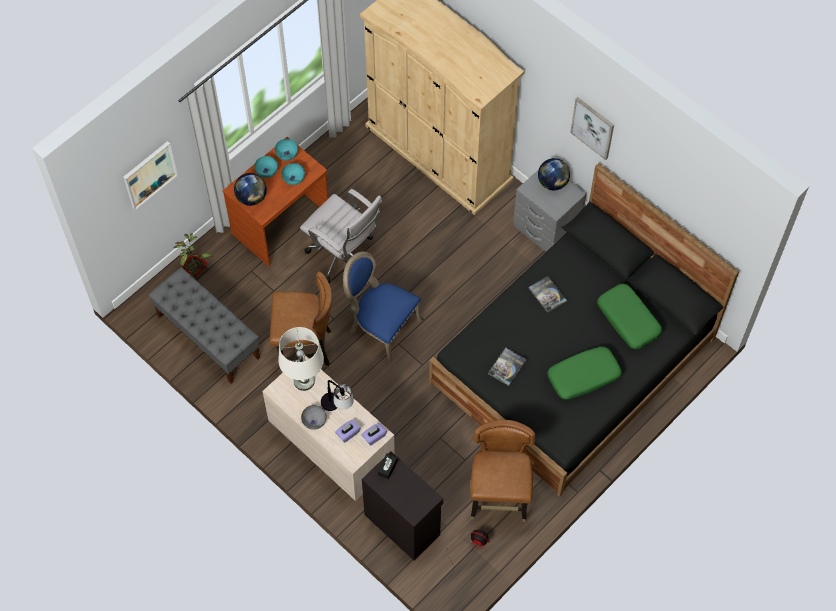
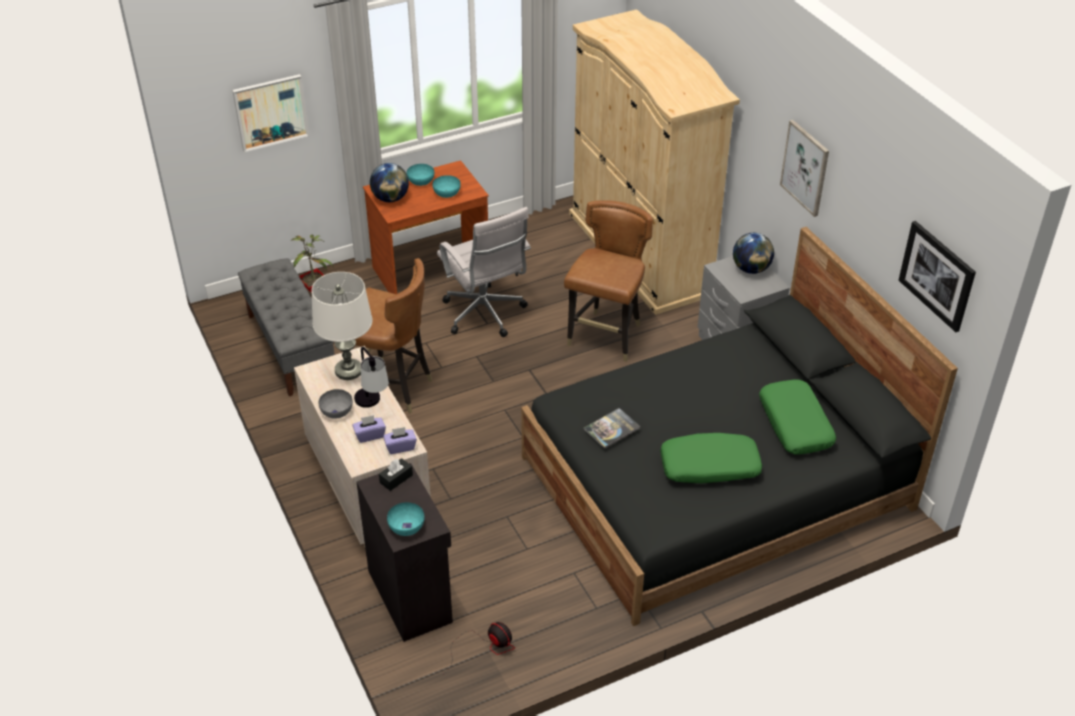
camera: 20 degrees right, 20 degrees down
turquoise bowl [275,139,298,161] -> turquoise bowl moved to [387,502,424,536]
blue chair [343,252,422,363] -> none
brown chair [471,420,535,522] -> brown chair moved to [564,200,653,362]
book [528,276,567,313] -> none
none -> picture [898,221,976,332]

